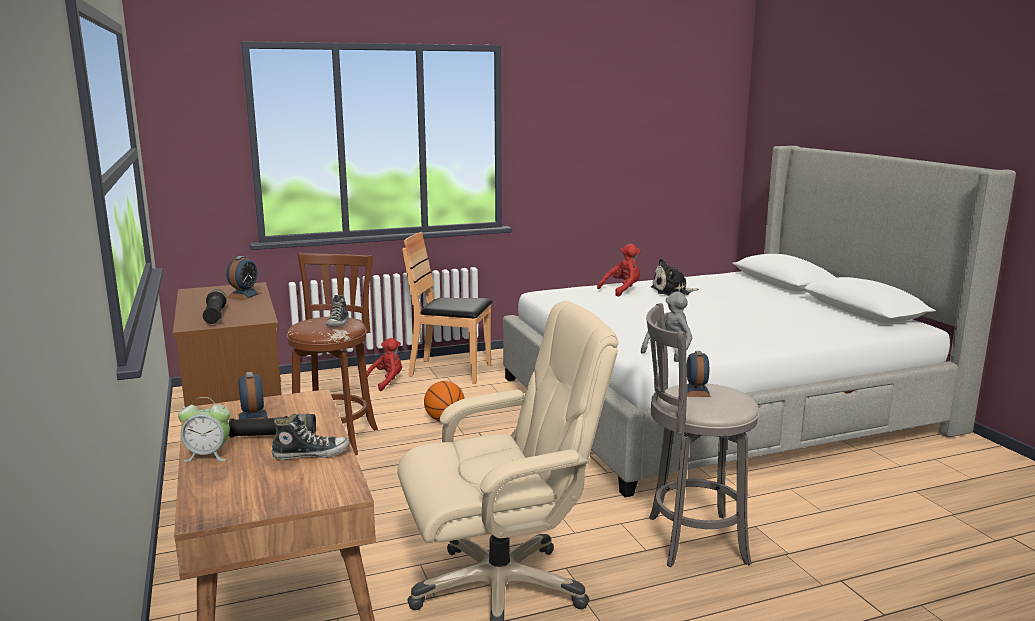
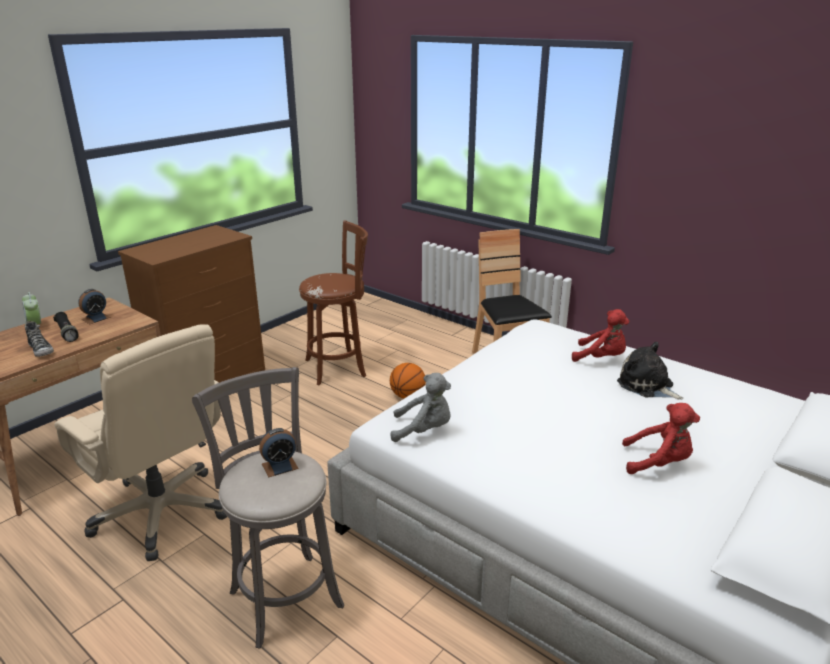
camera: 60 degrees right, 10 degrees up
black flashlight [203,289,227,324] -> none
alarm clock [226,256,262,300] -> none
shoe [326,295,349,327] -> none
red plush toy [367,338,402,391] -> red plush toy moved to [622,403,700,474]

